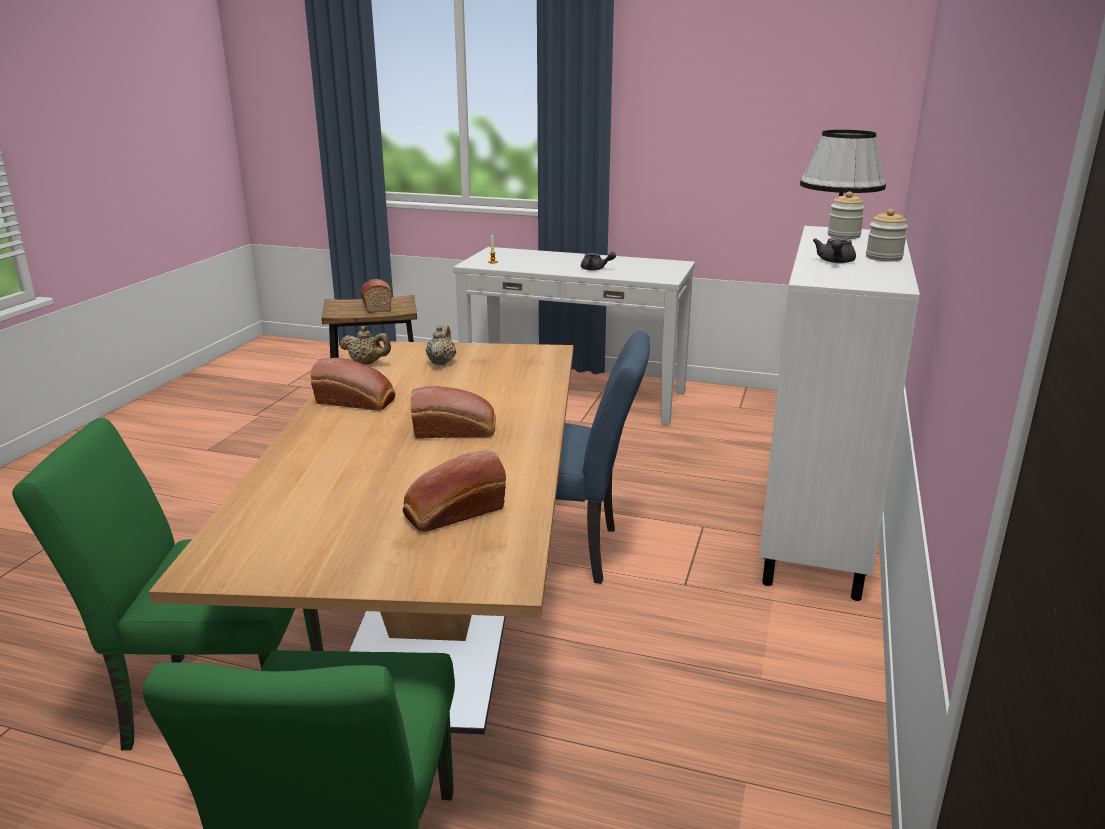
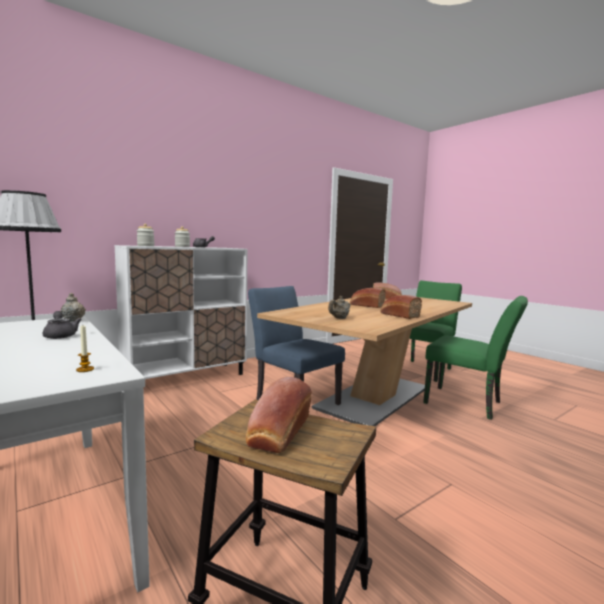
camera: 145 degrees left, 15 degrees down
beige teapot [340,326,391,365] -> beige teapot moved to [60,293,86,321]

